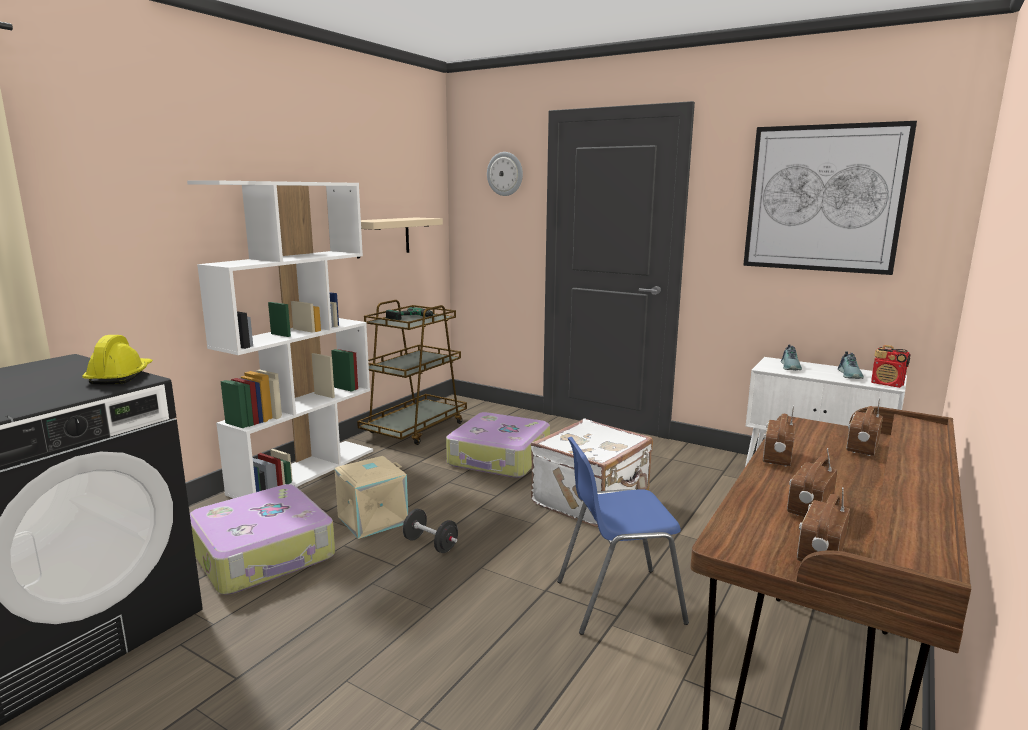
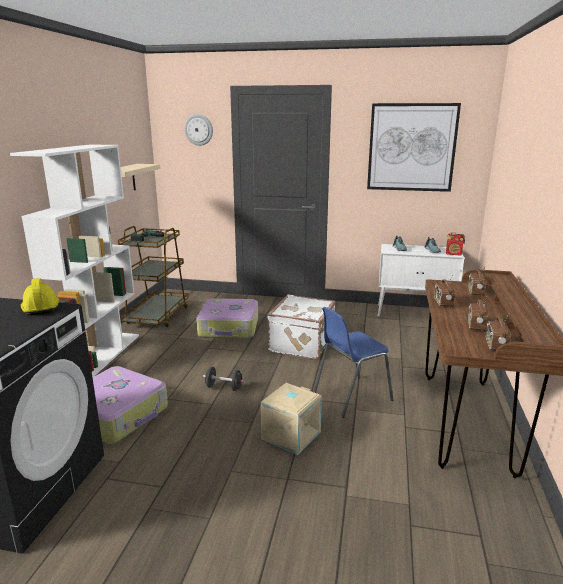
camera: 20 degrees left, 5 degrees up
beige storage box [335,456,408,539] -> beige storage box moved to [261,383,322,455]

